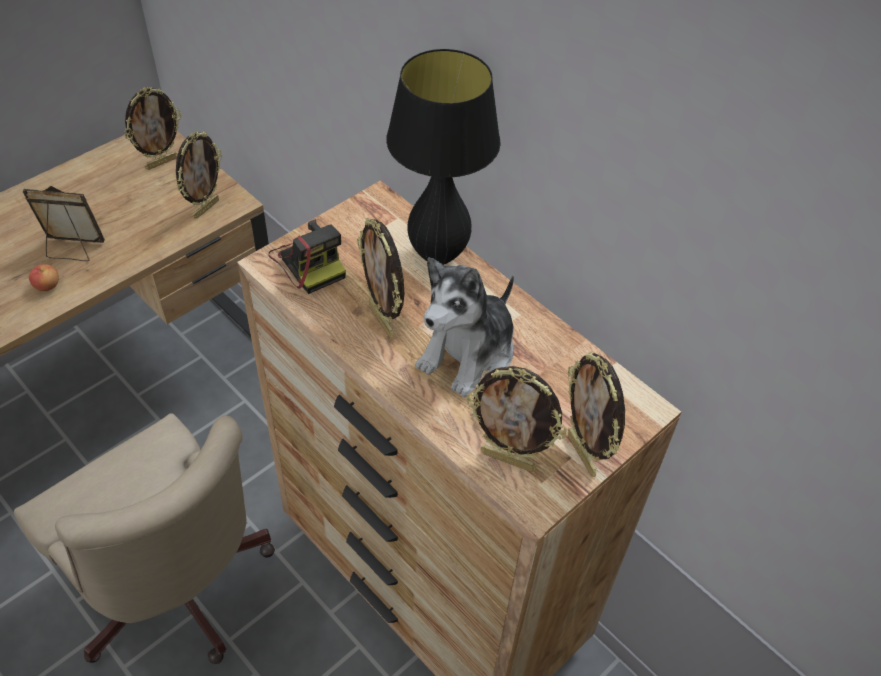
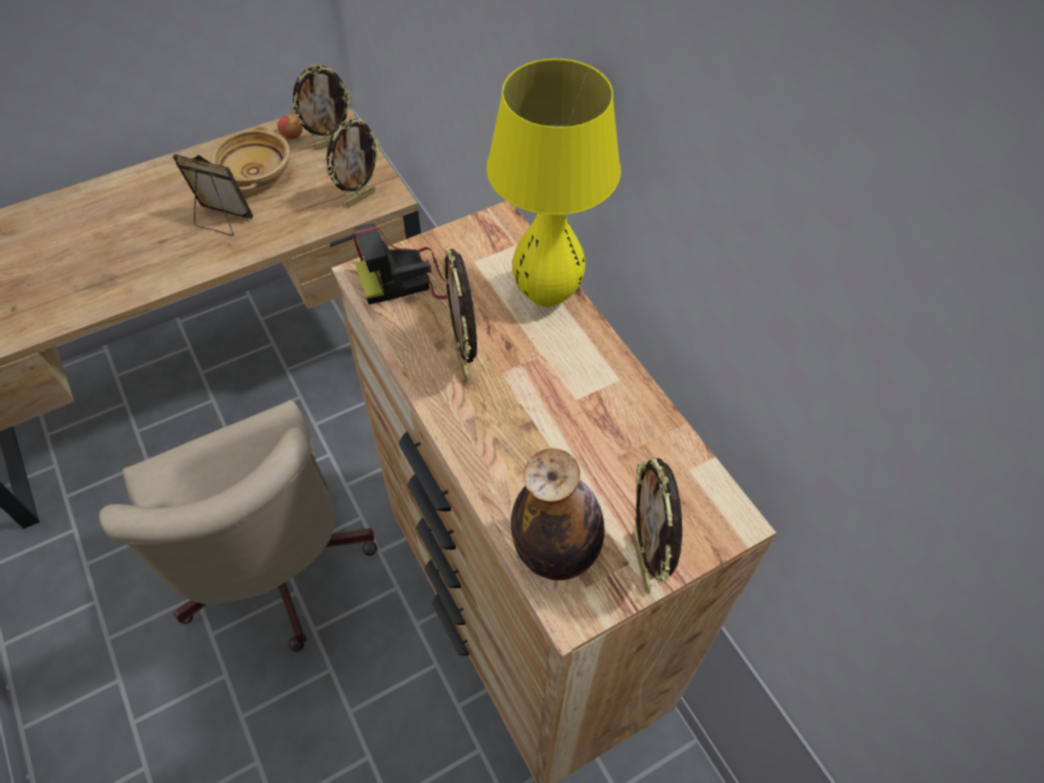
camera: 15 degrees right, 5 degrees up
apple [29,264,59,291] -> apple moved to [278,114,303,139]
camera [268,220,346,294] -> camera turned 90 degrees clockwise [354,224,448,305]
black table lamp [386,49,501,265] -> yellow table lamp [487,59,621,307]
plush toy [416,258,514,397] -> none
picture frame [466,366,567,472] -> bottle [511,448,605,580]
none -> beige bowl [210,126,290,191]

